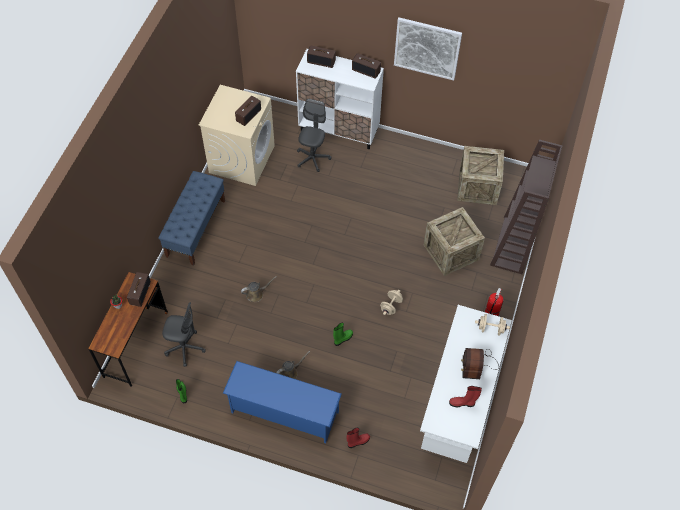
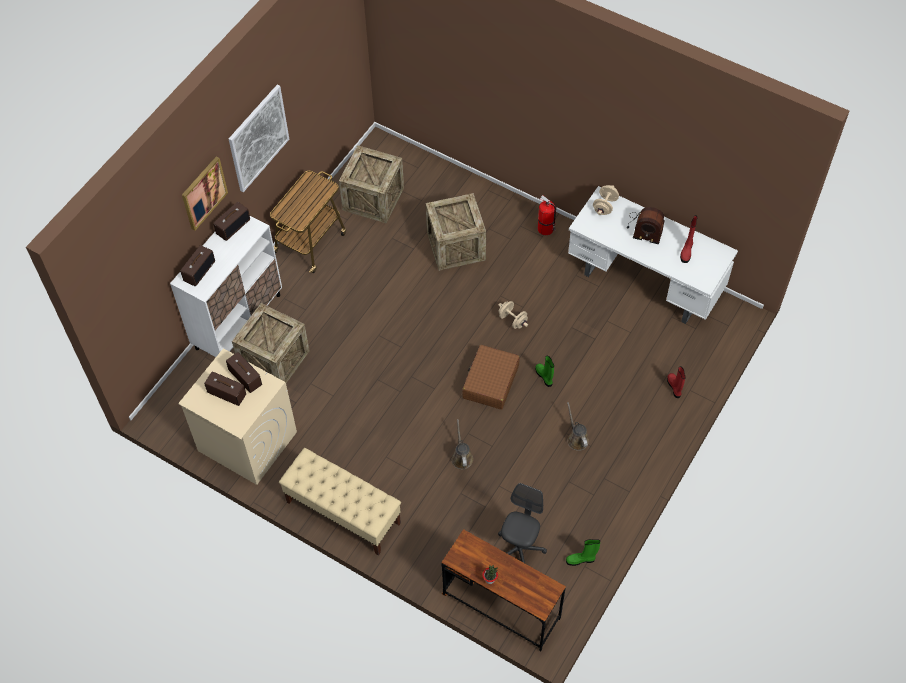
camera: 75 degrees left, 0 degrees up
radio [127,272,151,307] -> radio moved to [204,372,246,406]
blue bench [158,171,225,266] -> beige bench [279,448,401,556]
blue shoe rack [223,361,342,443] -> none
grey office chair [297,99,331,172] -> crate [232,303,310,383]
brown bookcase [490,140,563,274] -> none
none -> picture [182,156,228,231]
none -> cart [270,171,346,273]
none -> brown suitcase [462,345,520,410]

